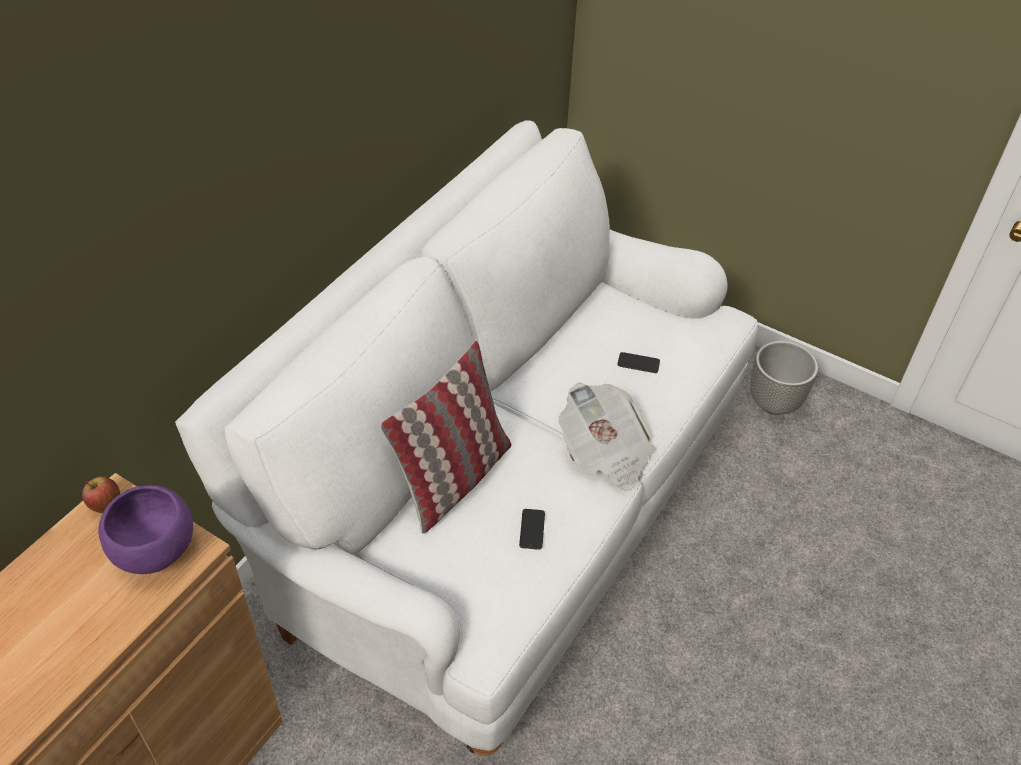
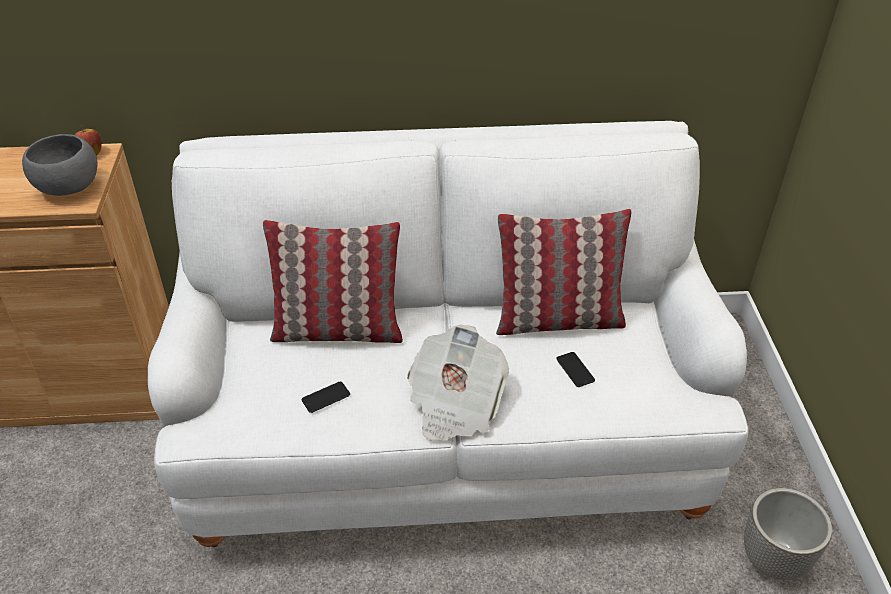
camera: 55 degrees right, 5 degrees down
purple bowl [98,485,193,574] -> grey bowl [22,134,97,196]
none -> pillow [496,209,631,335]

